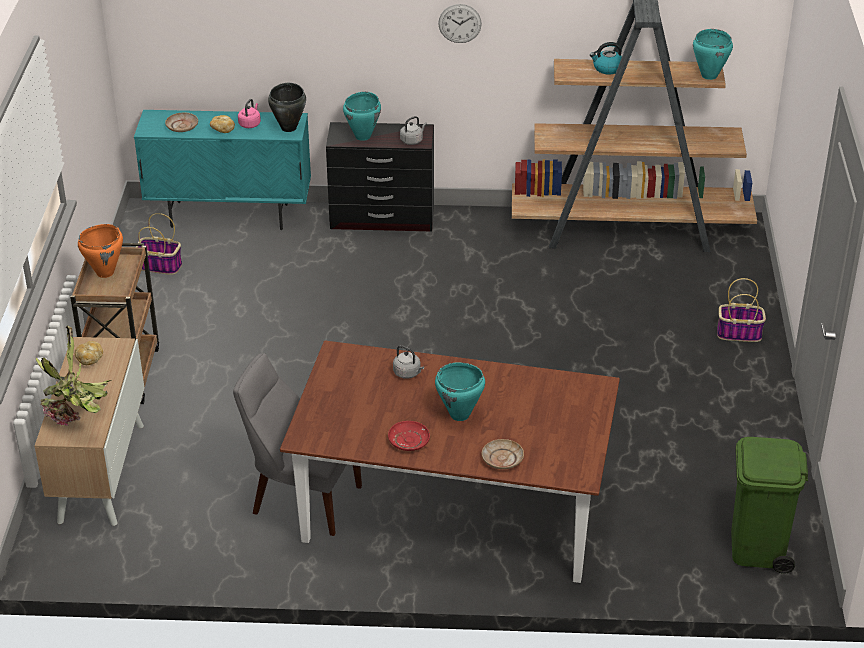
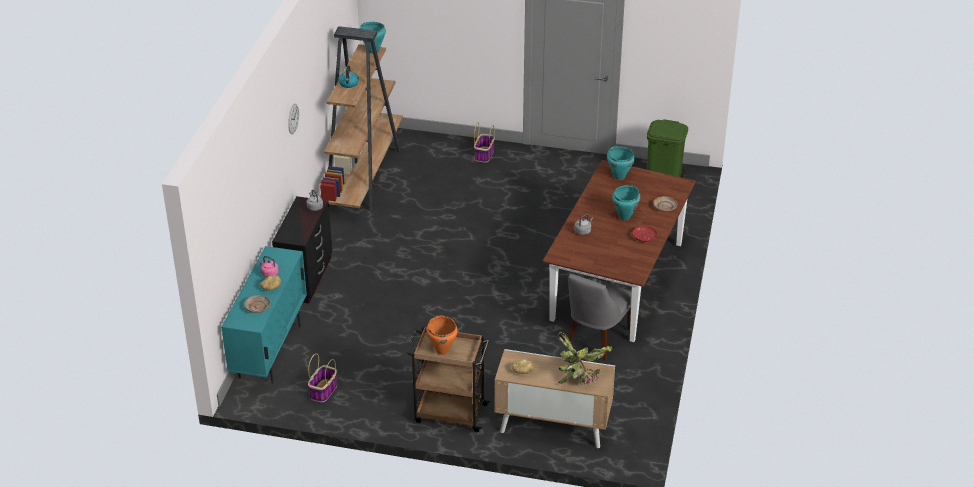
camera: 80 degrees left, 0 degrees up
black cooking pot [268,83,306,132] -> none
turquoise cooking pot [343,92,381,141] -> turquoise cooking pot moved to [607,146,635,180]

